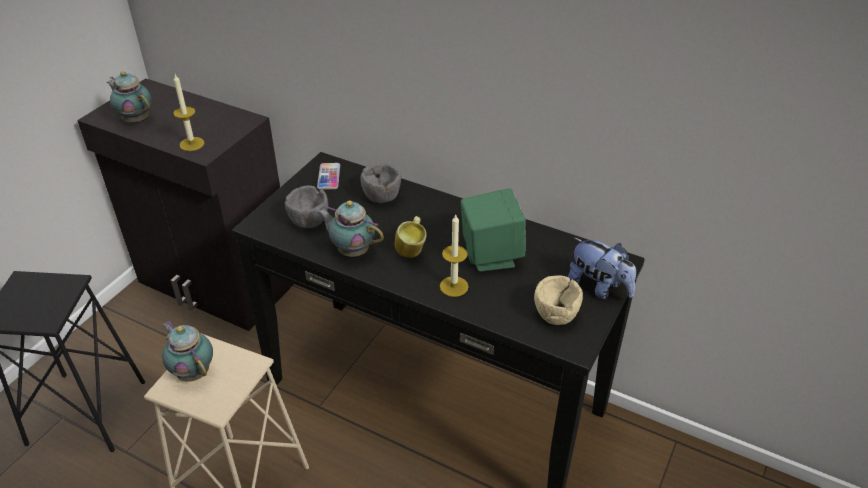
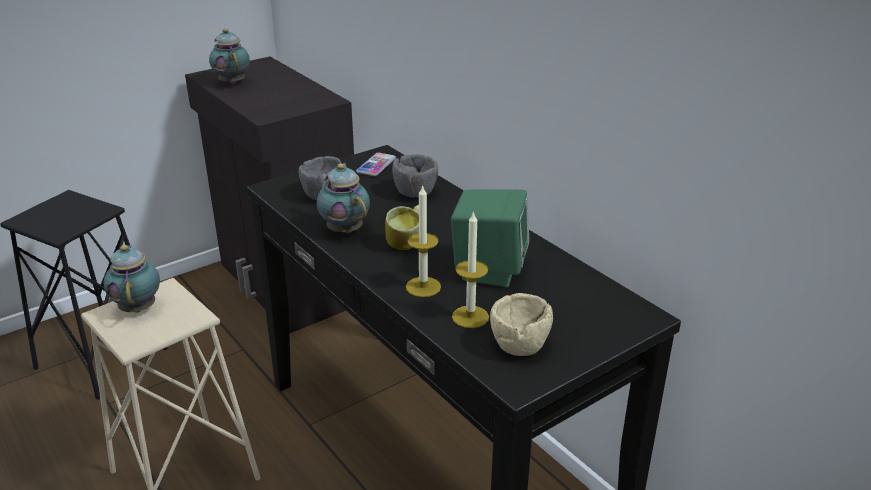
camera: 25 degrees right, 10 degrees down
candle [173,74,204,151] -> candle moved to [452,211,489,328]
plush toy [568,238,636,299] -> none

